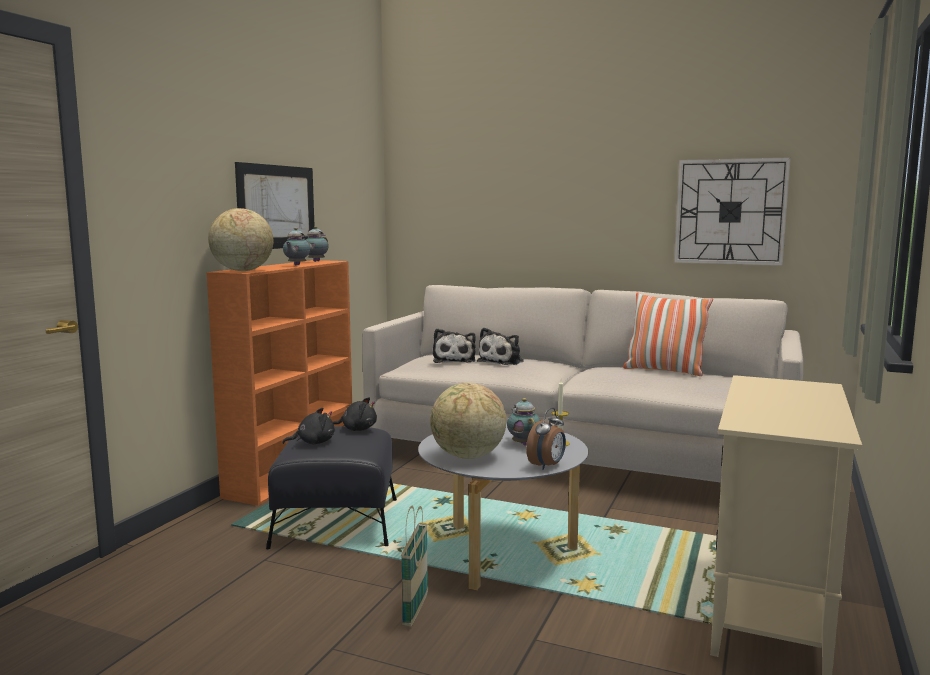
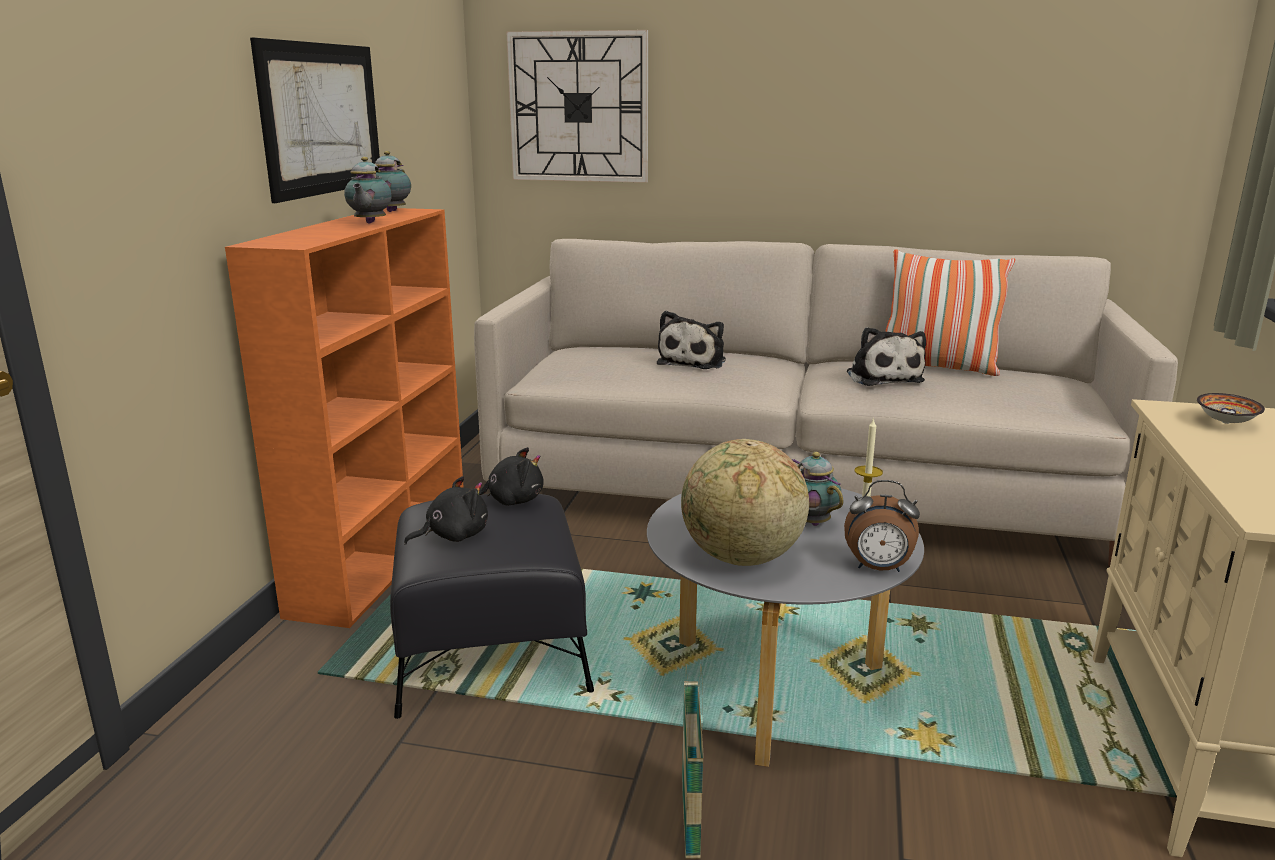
camera: 10 degrees left, 10 degrees up
globe [208,208,274,271] -> none
plush toy [433,329,476,363] -> plush toy moved to [847,327,926,386]
alarm clock [526,408,566,470] -> alarm clock turned 75 degrees clockwise [844,480,920,572]
wall clock [674,157,791,266] -> wall clock moved to [507,30,648,183]
none -> bowl [1197,393,1265,424]

